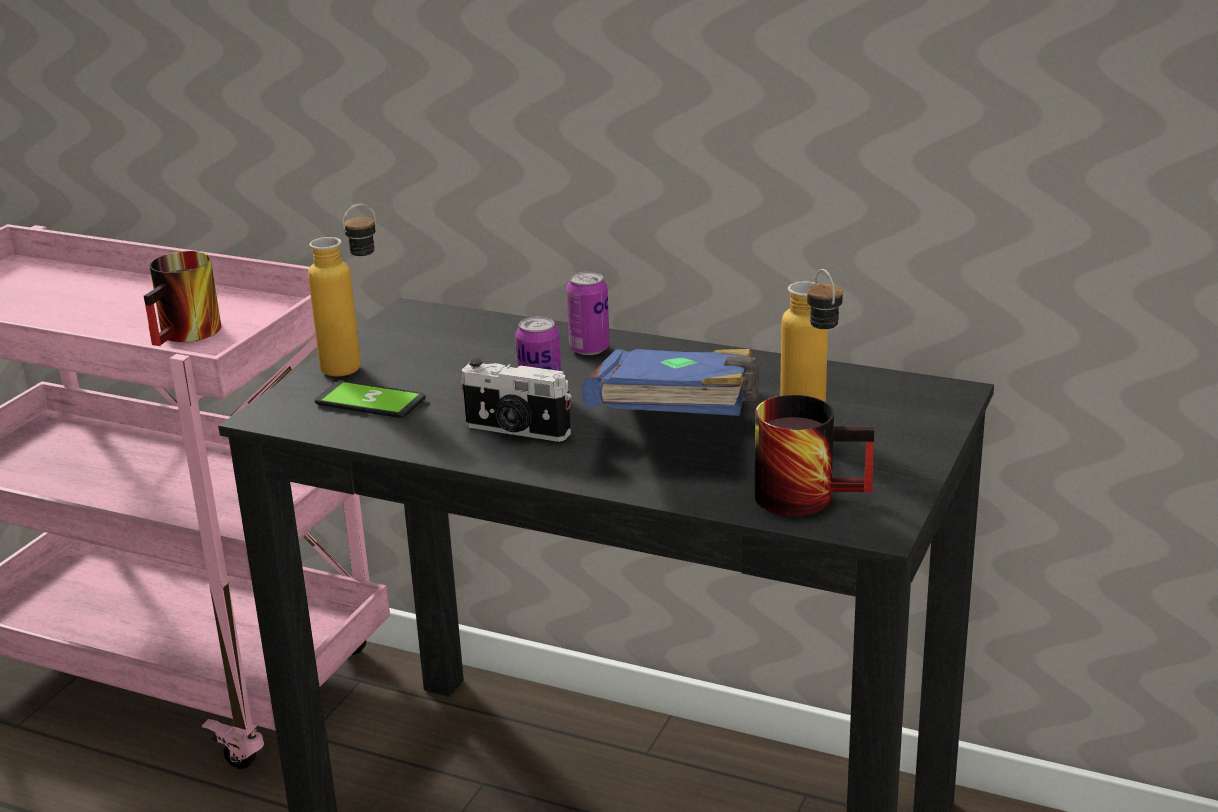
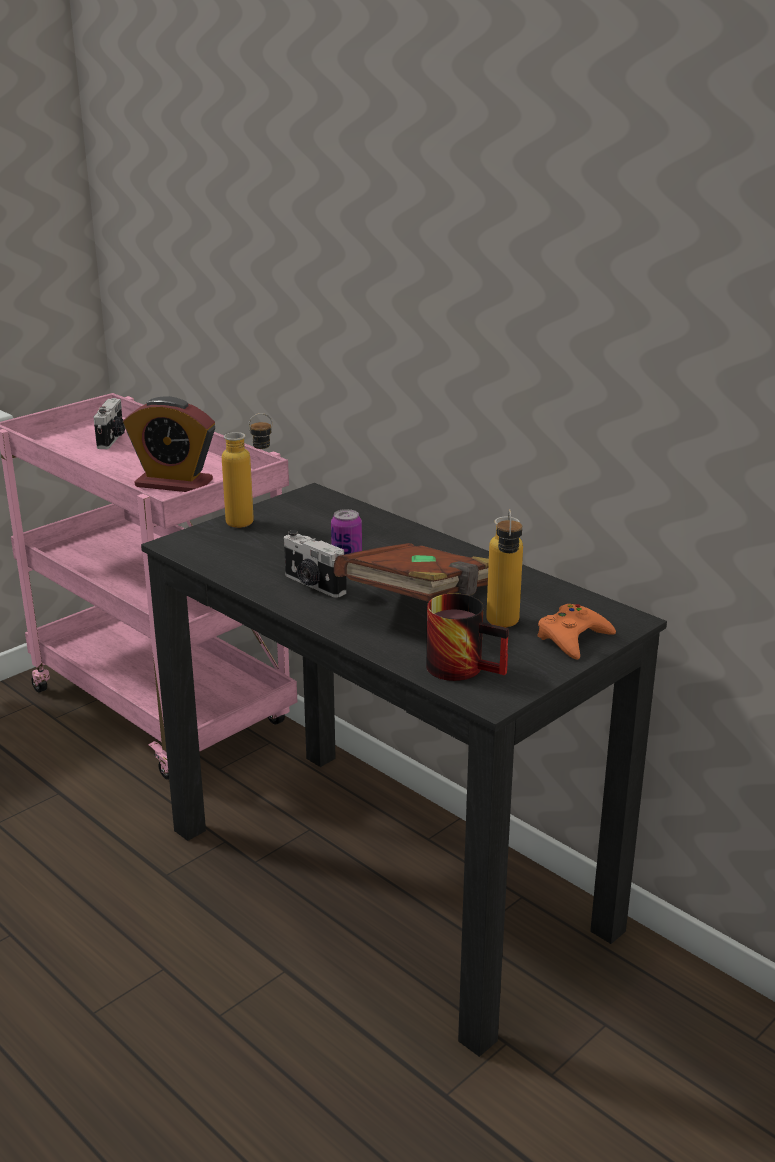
camera: 20 degrees right, 0 degrees up
mug [144,251,221,346] -> alarm clock [123,396,215,492]
phone [315,381,426,418] -> none
can [566,271,610,355] -> none
blue book [582,349,759,416] -> brown book [334,543,489,602]
none -> camera [94,398,125,449]
none -> orange game controller [537,604,616,660]

